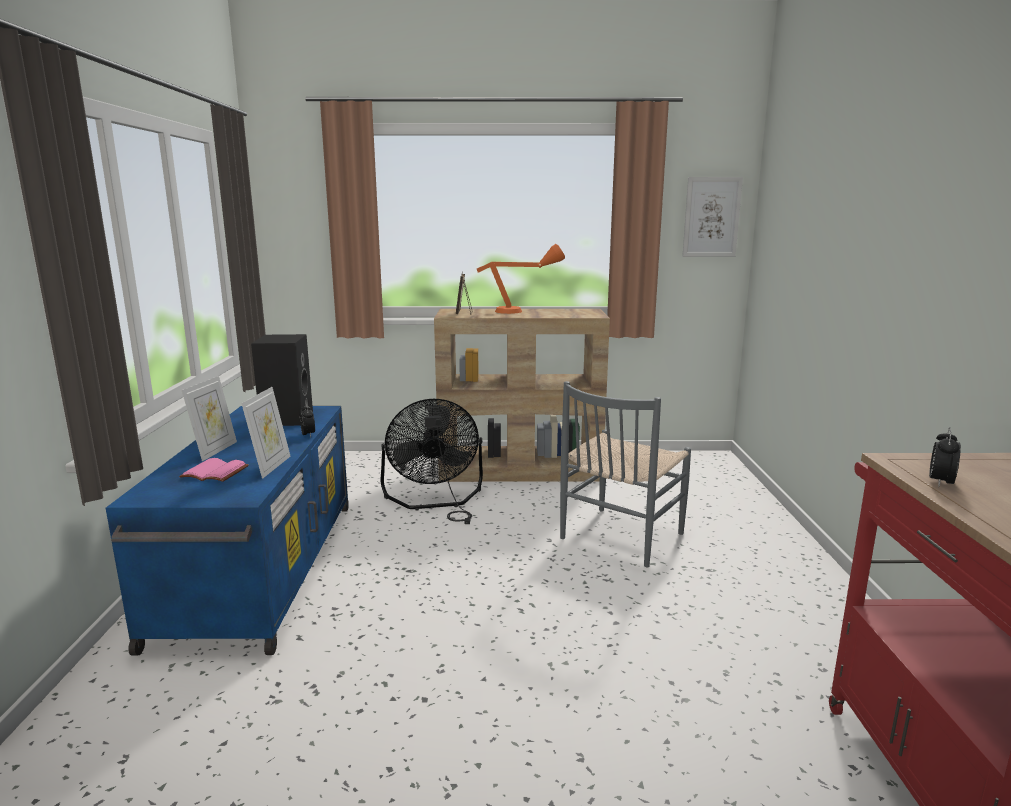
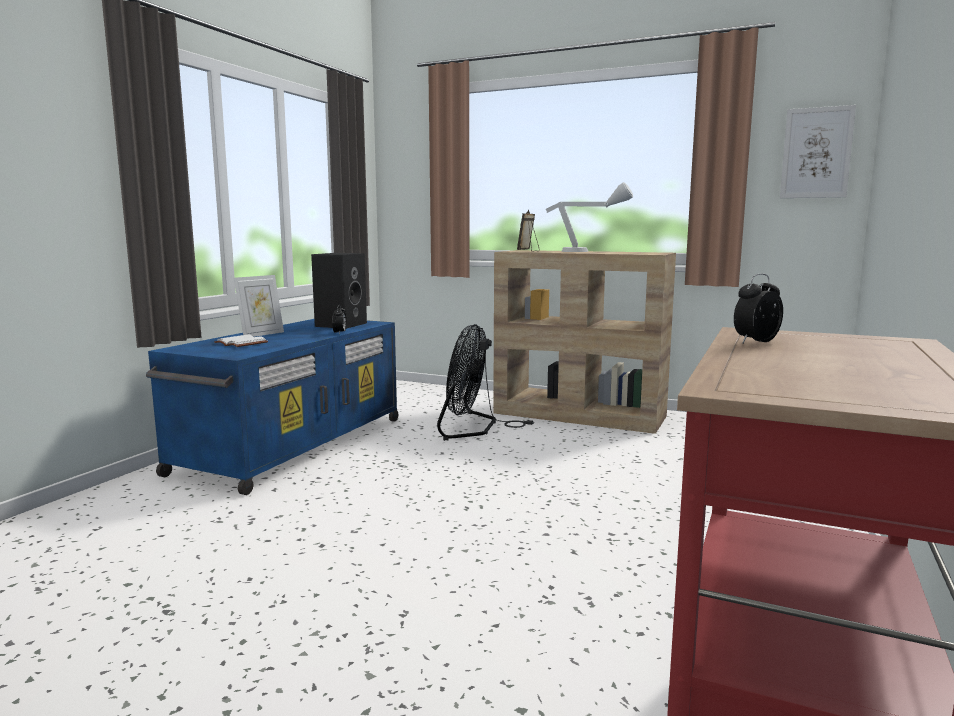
camera: 25 degrees right, 5 degrees down
pink book [179,458,249,482] -> white book [214,334,268,347]
picture frame [241,387,290,479] -> none
black fan [380,399,483,524] -> black fan turned 90 degrees counterclockwise [437,324,535,441]
orange table lamp [477,244,565,314] -> grey table lamp [546,182,633,252]
grey chair [560,381,691,567] -> none

